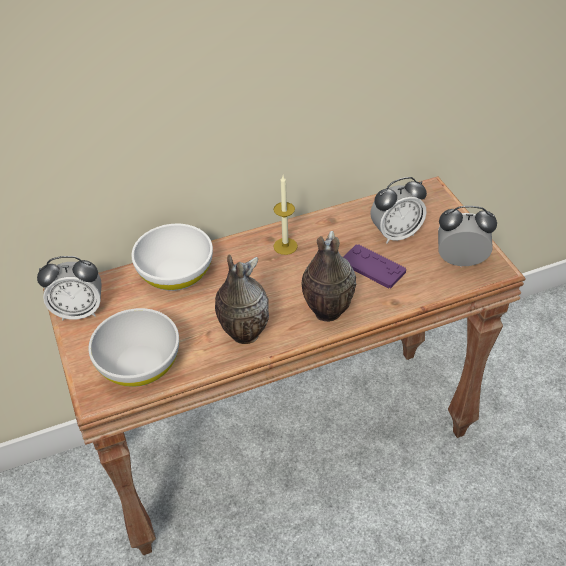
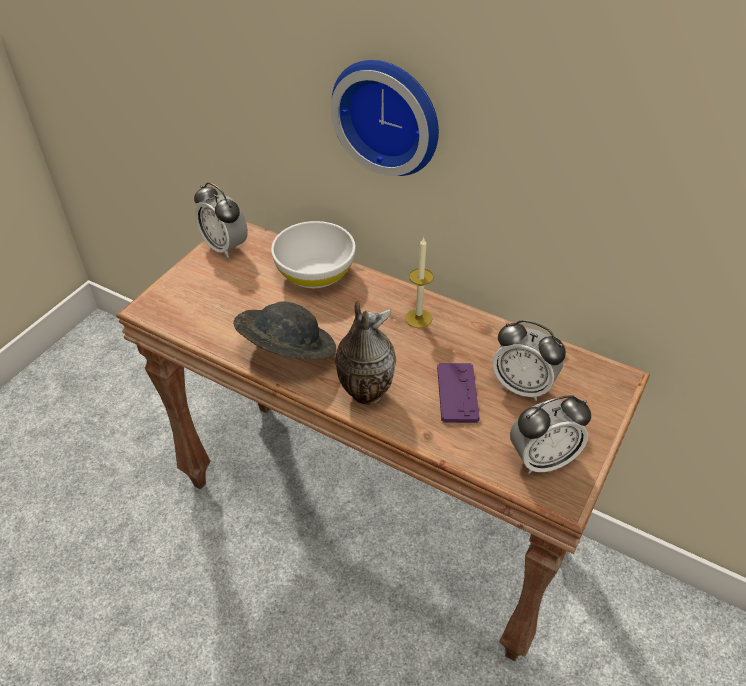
camera: 50 degrees right, 0 degrees up
white bowl [88,308,179,387] -> none
vase [215,255,269,344] -> grey hat [233,301,336,359]
alarm clock [438,206,497,267] -> alarm clock turned 105 degrees clockwise [510,395,591,474]
none -> wall clock [331,60,439,176]

